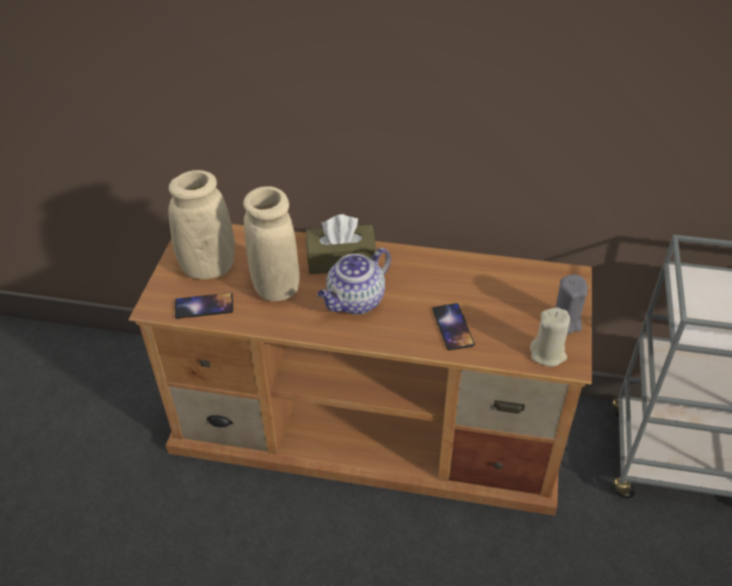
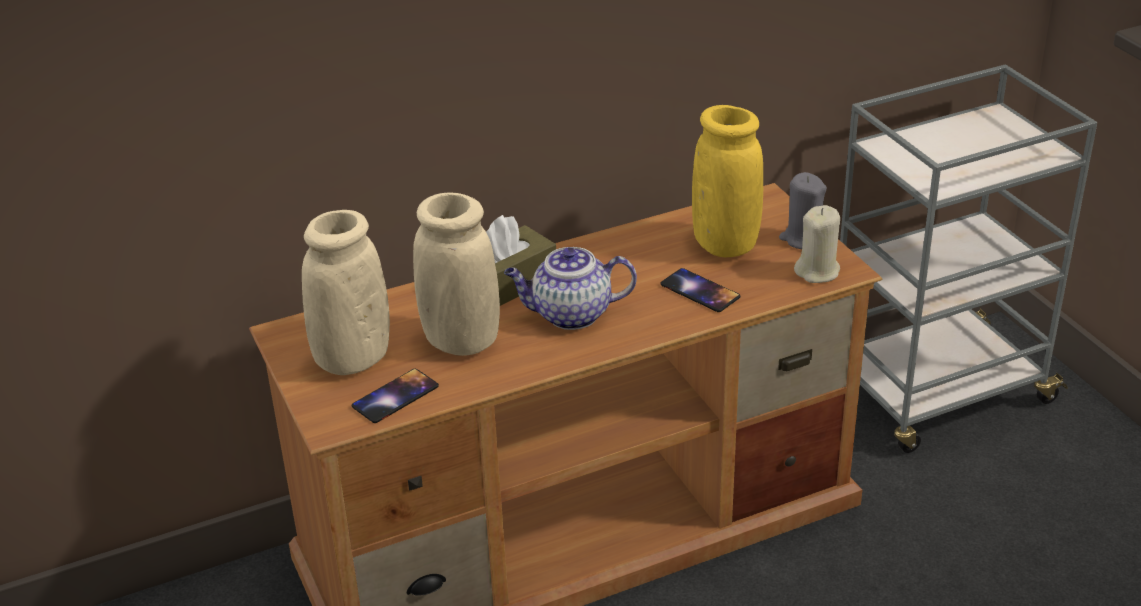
camera: 35 degrees left, 10 degrees down
teapot [318,248,391,315] -> teapot turned 75 degrees clockwise [504,247,637,330]
none -> yellow vase [692,105,763,257]

